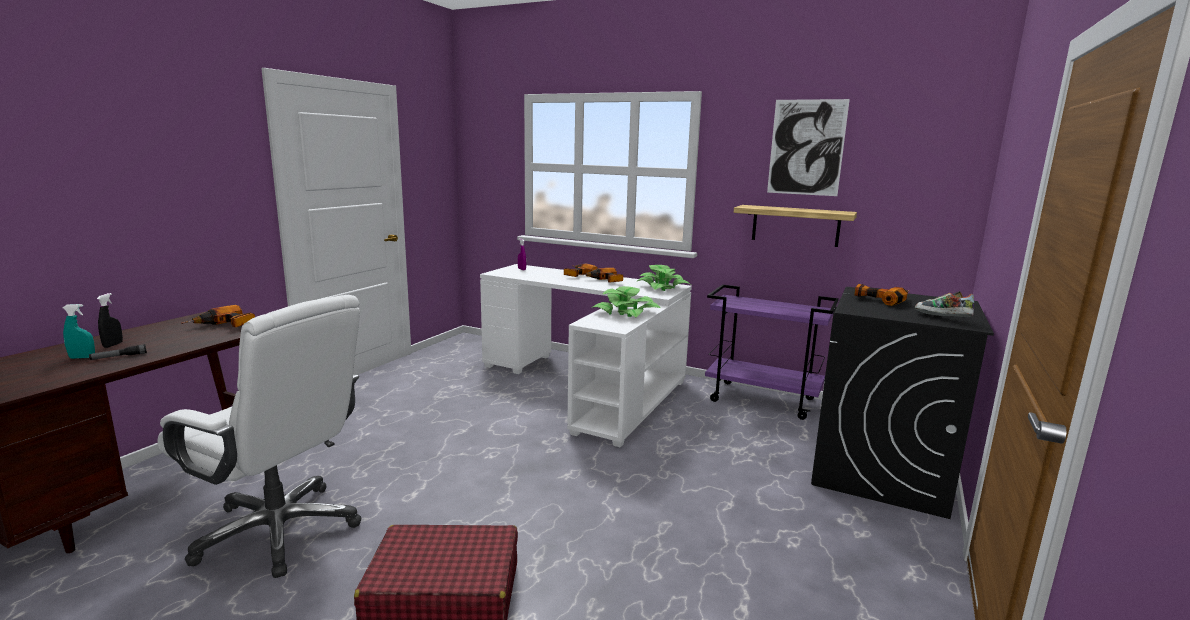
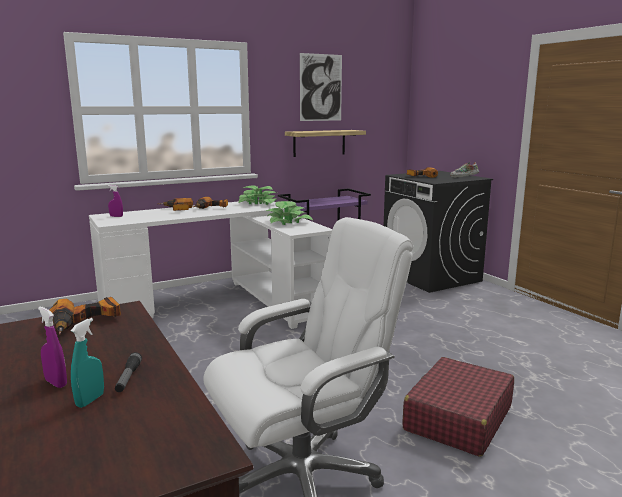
camera: 55 degrees left, 0 degrees up
black spray bottle [97,293,123,348] -> purple spray bottle [38,307,67,388]

